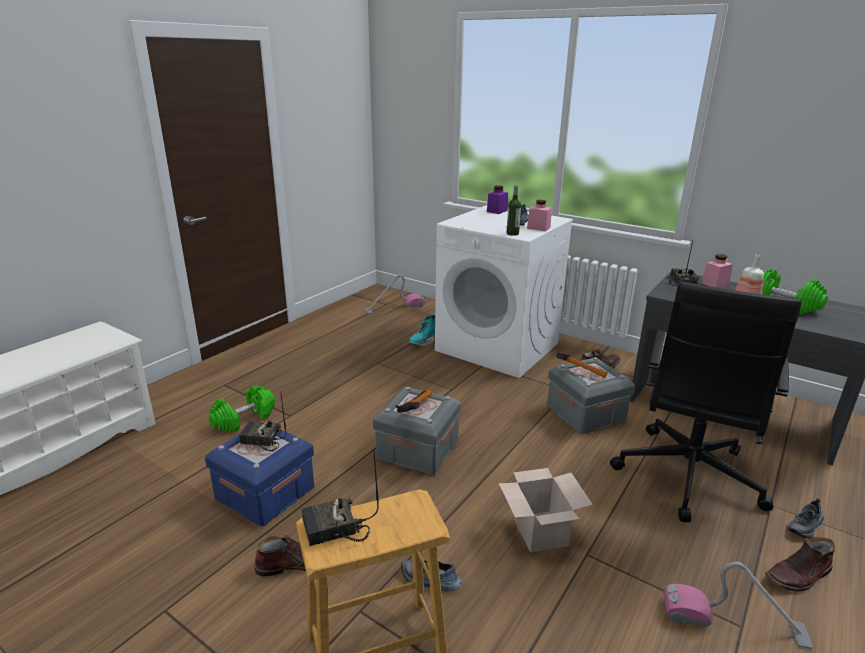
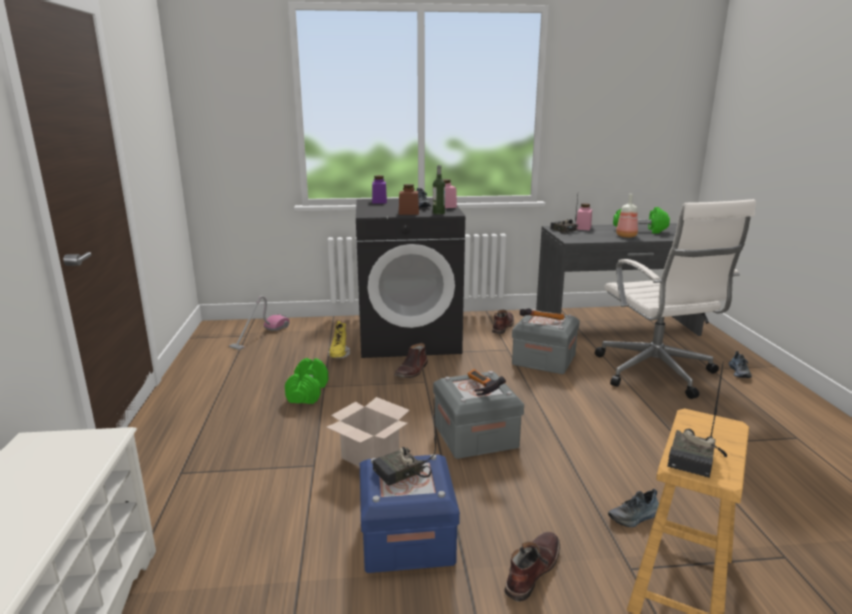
camera: 40 degrees left, 5 degrees down
green dumbbell [209,385,275,433] -> green dumbbell moved to [285,358,329,404]
turquoise boot [409,313,435,346] -> yellow boot [327,321,350,359]
white washing machine [435,205,573,378] -> black washing machine [356,198,465,358]
cardboard box [499,468,593,553] -> cardboard box moved to [327,397,410,467]
black office chair [610,281,802,522] -> white office chair [595,199,756,399]
vacuum cleaner [663,562,813,649] -> none
brown boot [765,537,835,591] -> brown boot moved to [394,343,428,378]
none -> brown jar [399,184,419,215]

